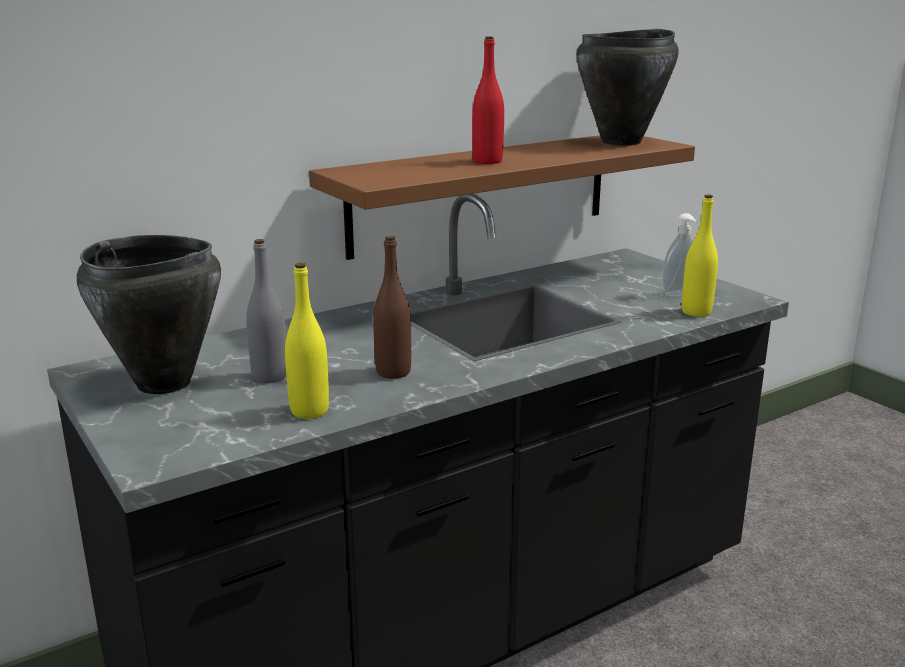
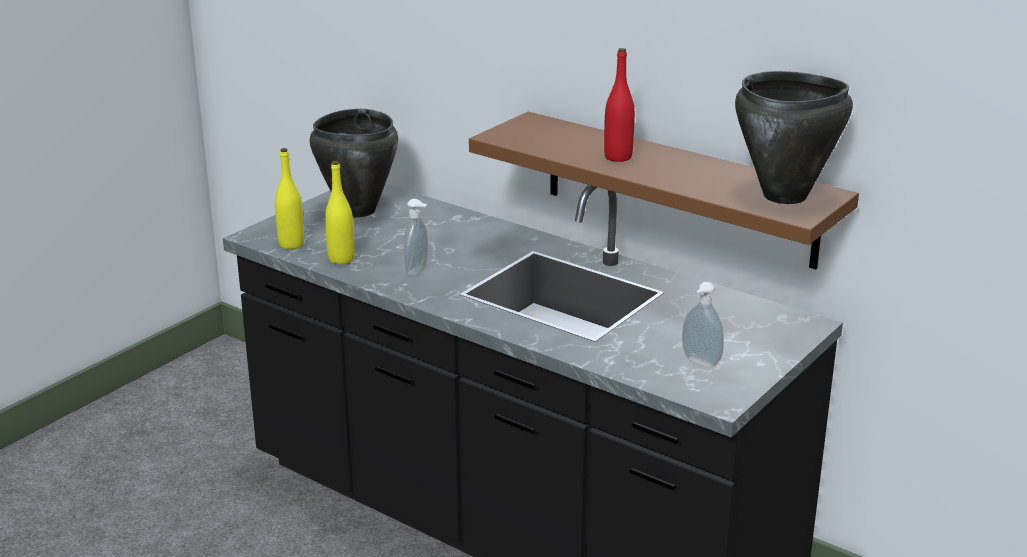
camera: 70 degrees right, 5 degrees up
grey bottle [246,239,286,384] -> none
brown bottle [373,236,411,379] -> soap dispenser [403,199,428,276]
yellow bottle [682,194,718,317] -> yellow bottle moved to [275,148,304,249]

